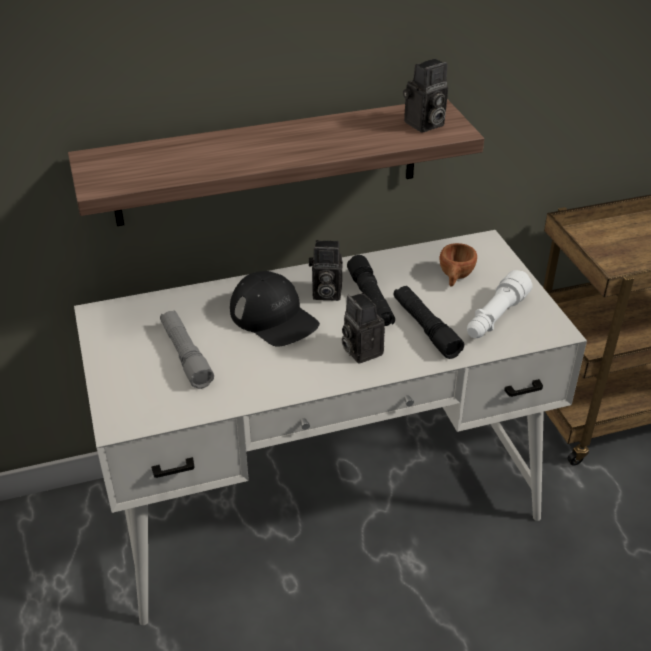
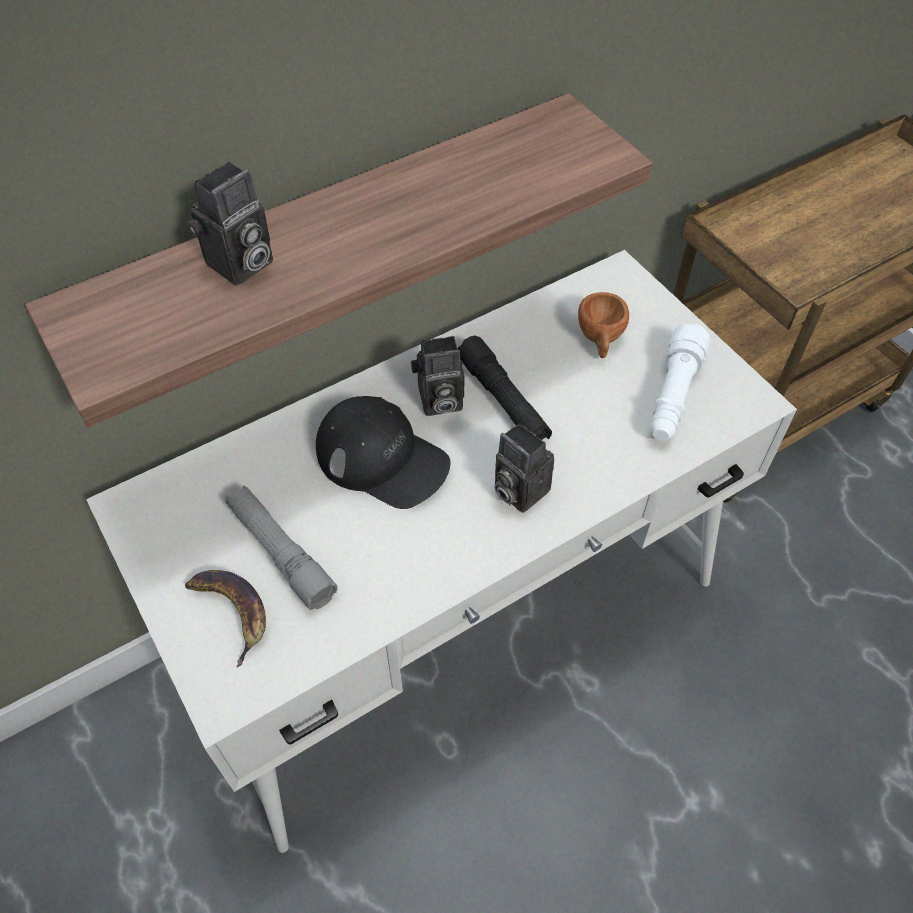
camera: 15 degrees left, 15 degrees up
black flashlight [393,286,464,359] -> none
camera [403,59,448,133] -> camera moved to [187,161,273,285]
none -> banana [185,570,266,668]

